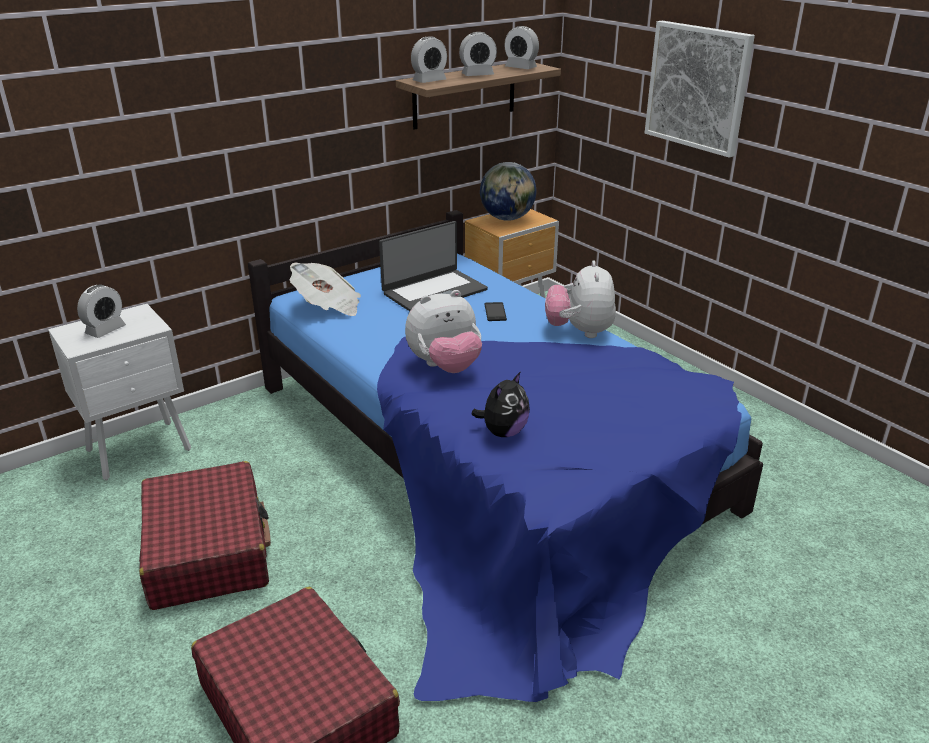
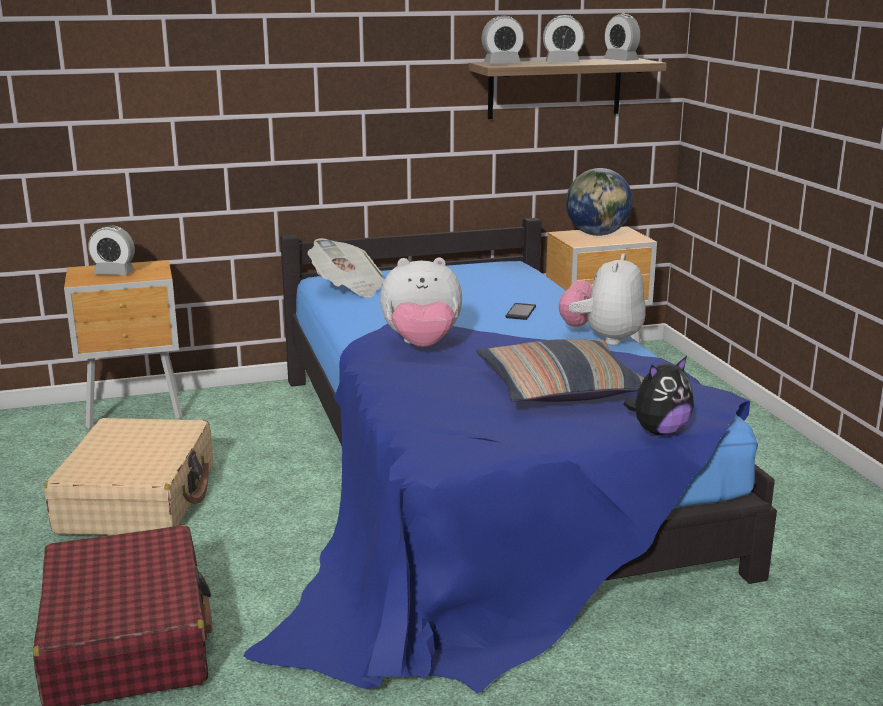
camera: 20 degrees right, 10 degrees down
white nightstand [48,304,191,480] -> brown nightstand [64,260,182,429]
alarm clock [77,284,126,338] -> alarm clock turned 45 degrees clockwise [88,225,135,275]
red suitcase [139,461,271,610] -> beige suitcase [44,418,213,535]
laptop [379,221,488,311] -> none
plush toy [471,371,530,437] -> plush toy moved to [623,356,694,435]
picture [645,21,755,158] -> none
none -> pillow [476,339,644,402]

